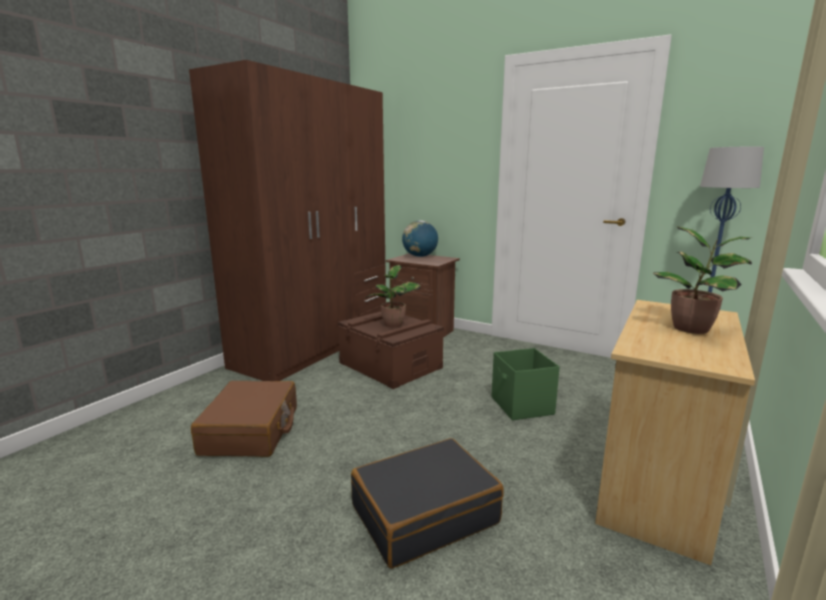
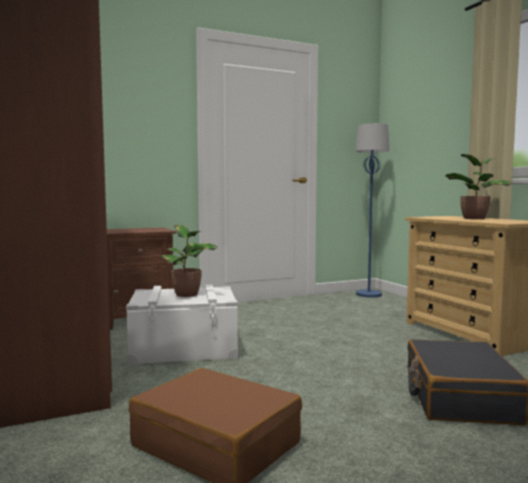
camera: 55 degrees left, 10 degrees down
brown storage box [338,312,444,389] -> white storage box [126,284,238,365]
globe [402,220,438,257] -> none
green storage box [492,348,560,420] -> none

